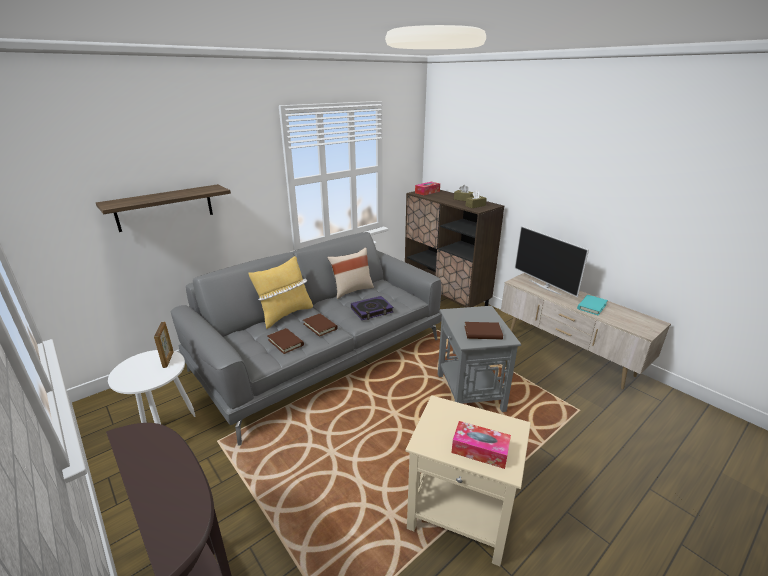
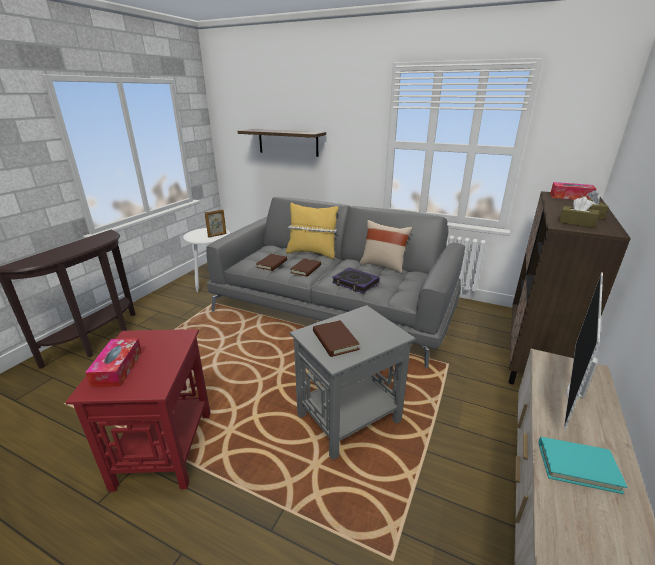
camera: 65 degrees right, 0 degrees up
beige side table [405,395,531,566] -> red side table [65,329,211,492]

